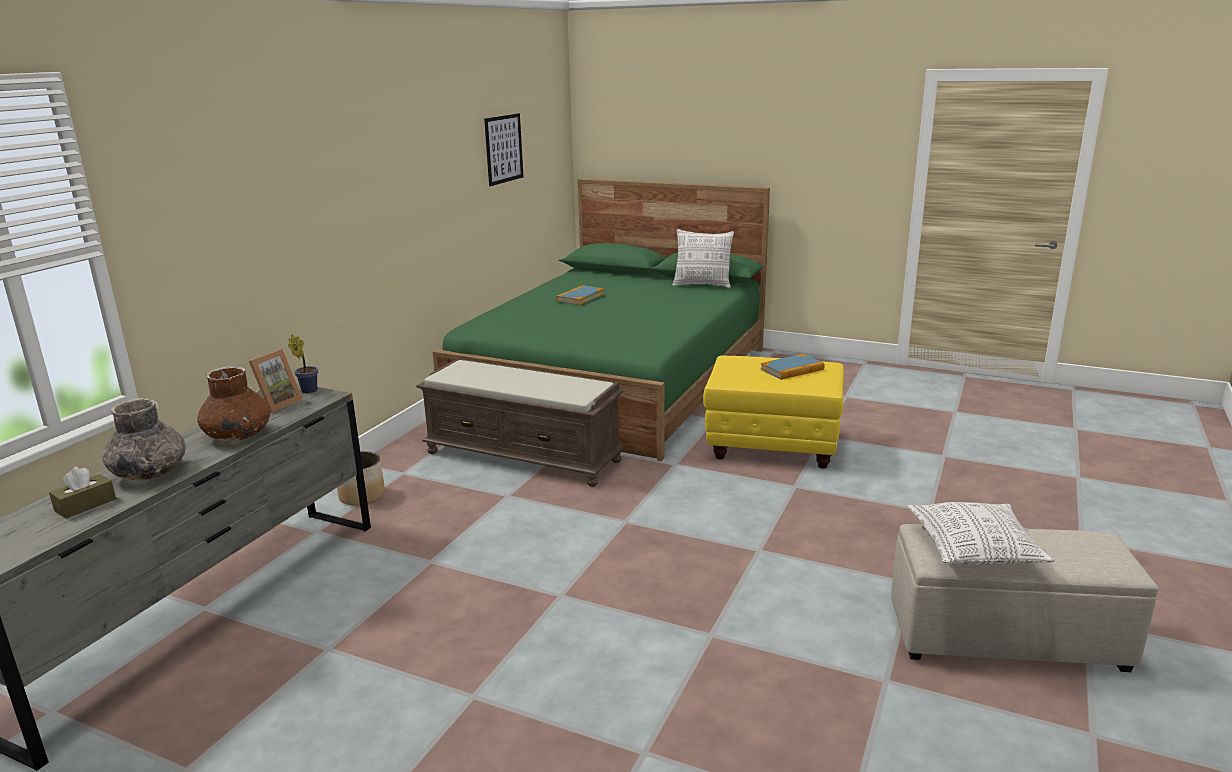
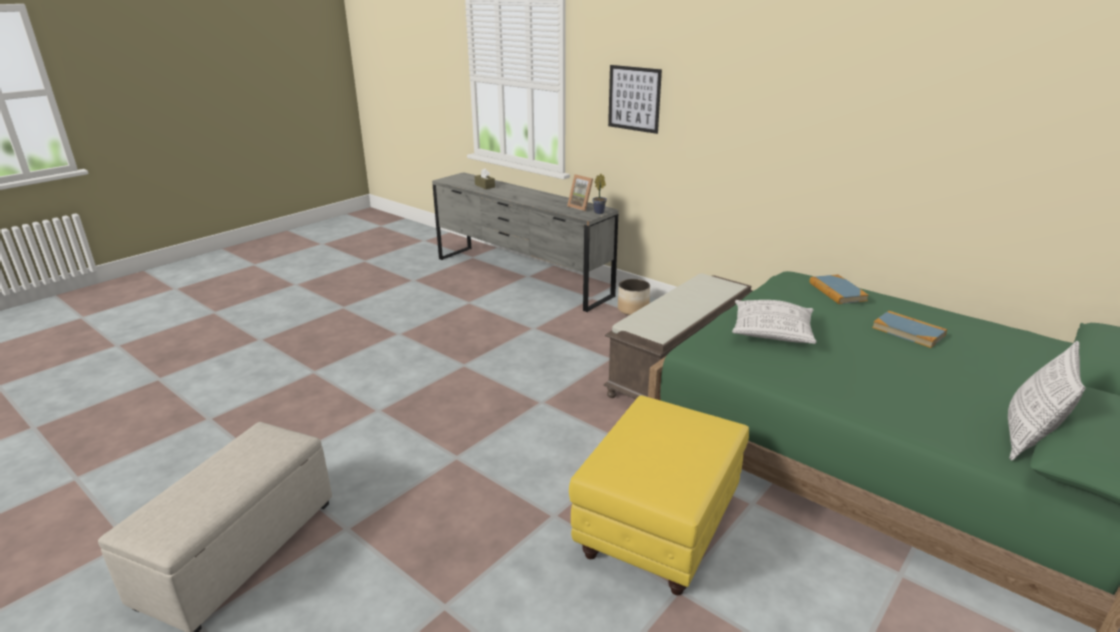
camera: 105 degrees right, 5 degrees up
grey vase [102,398,186,481] -> none
brown vase [197,366,270,441] -> none
picture [484,113,523,186] -> picture moved to [608,65,662,134]
book [761,354,825,380] -> book moved to [810,275,869,304]
pillow [907,502,1055,566] -> pillow moved to [732,300,817,344]

